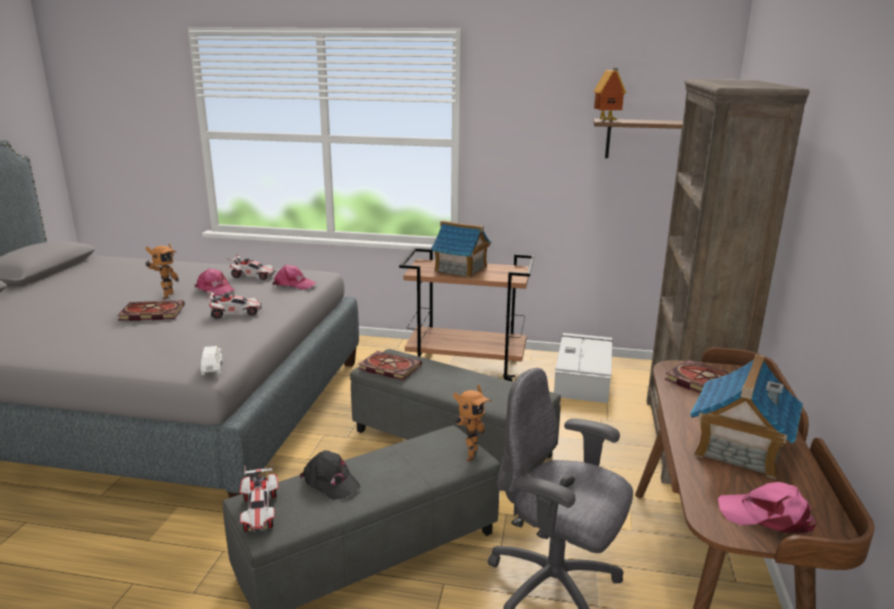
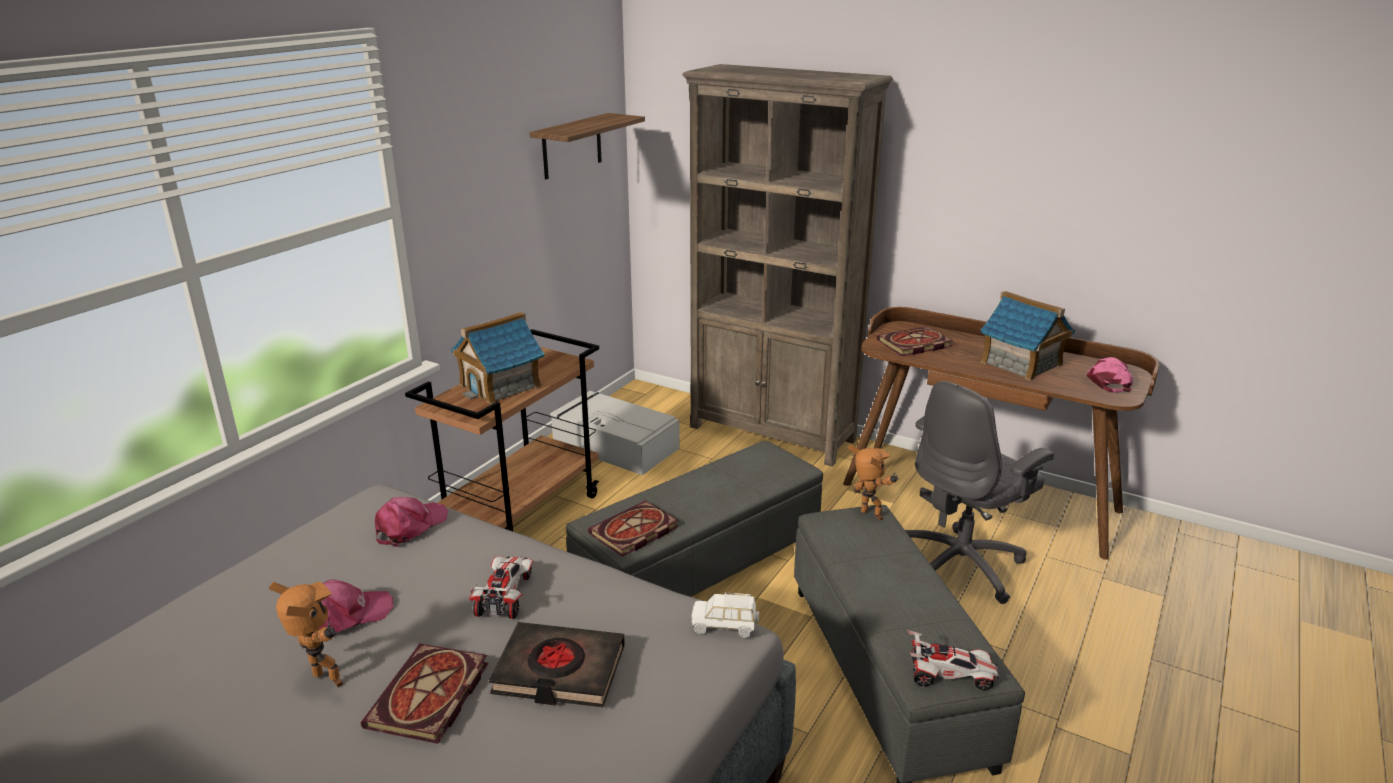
camera: 70 degrees left, 5 degrees up
toy car [228,254,276,280] -> none
black cap [300,450,360,500] -> none
toy house [593,68,626,120] -> none
pink cap [718,482,816,533] -> pink cap turned 150 degrees clockwise [1087,357,1133,393]
none -> black book [489,622,625,707]

